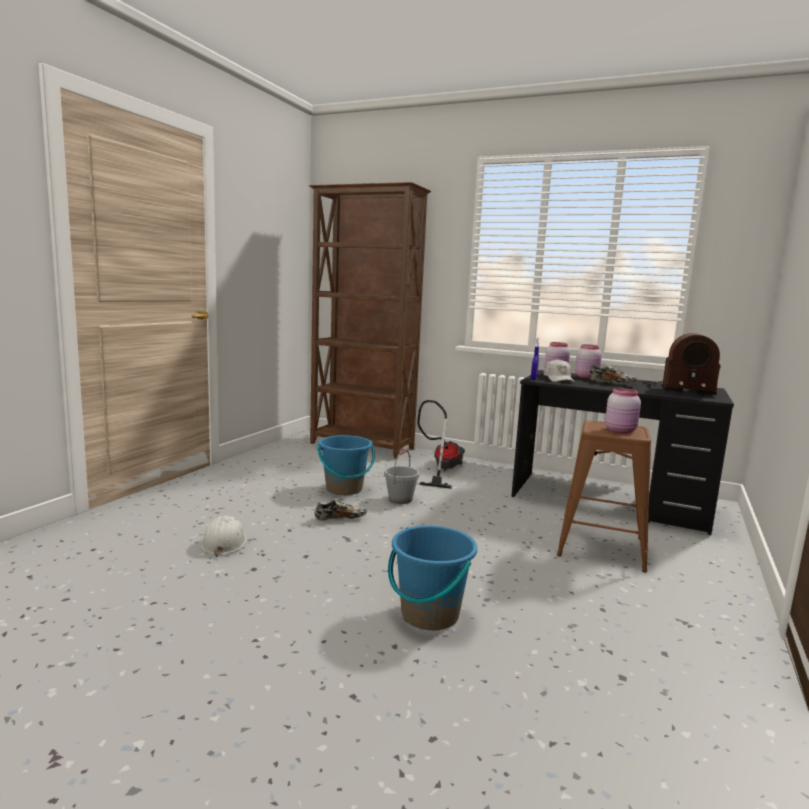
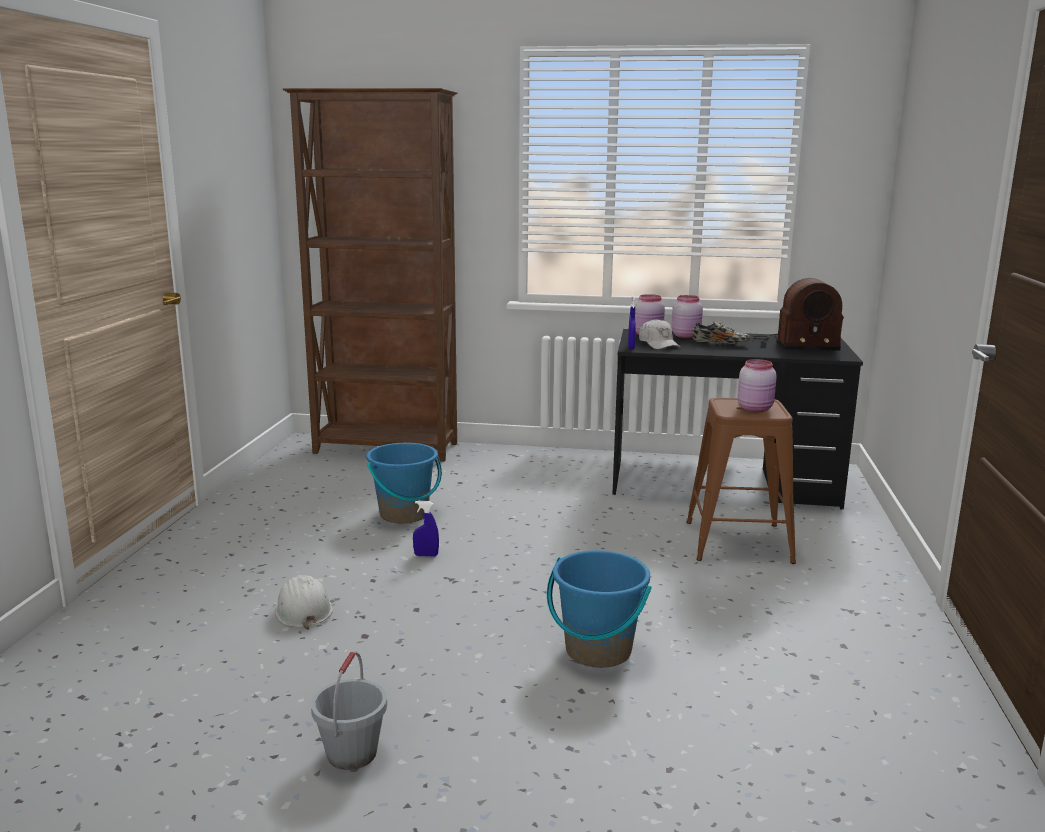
camera: 15 degrees left, 5 degrees up
shoe [315,500,367,521] -> blue spray bottle [413,501,439,557]
grey bucket [384,449,419,504] -> grey bucket moved to [311,651,387,770]
vacuum cleaner [417,400,465,489] -> none

